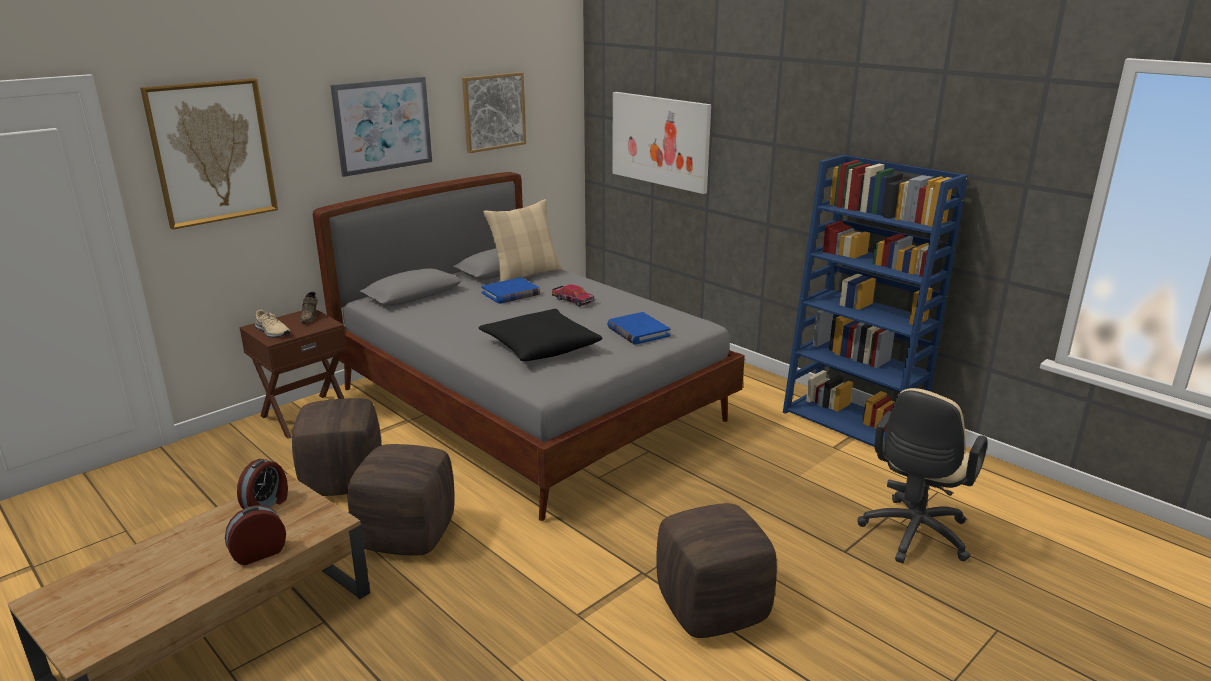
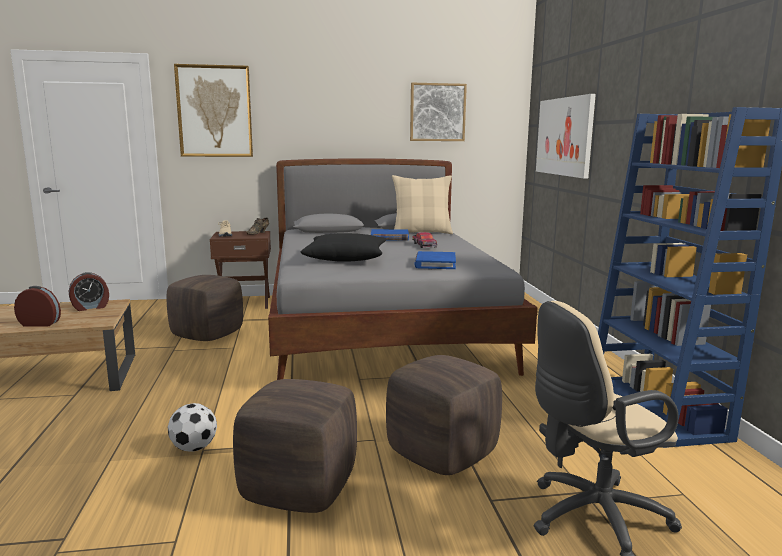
camera: 35 degrees right, 10 degrees down
picture [331,77,432,177] -> none
brown ottoman [348,444,455,556] -> brown ottoman moved to [386,355,502,475]
none -> football [168,403,217,452]

